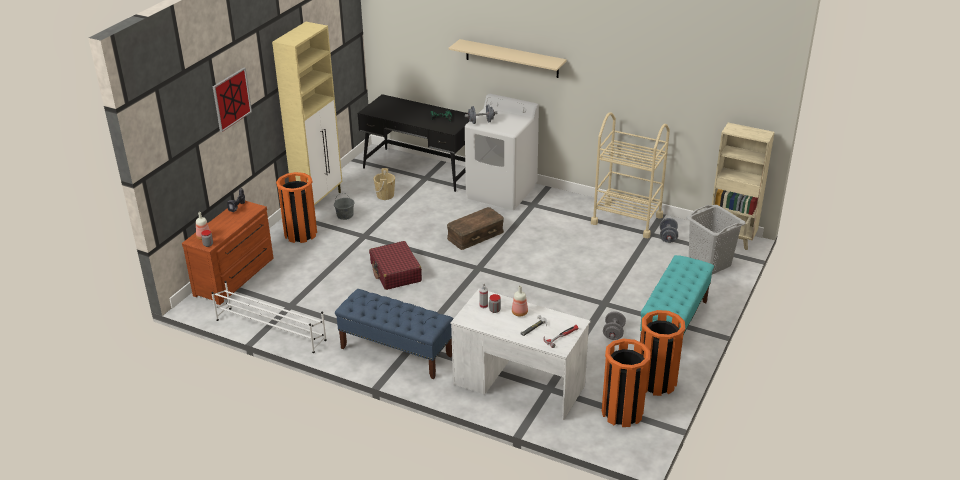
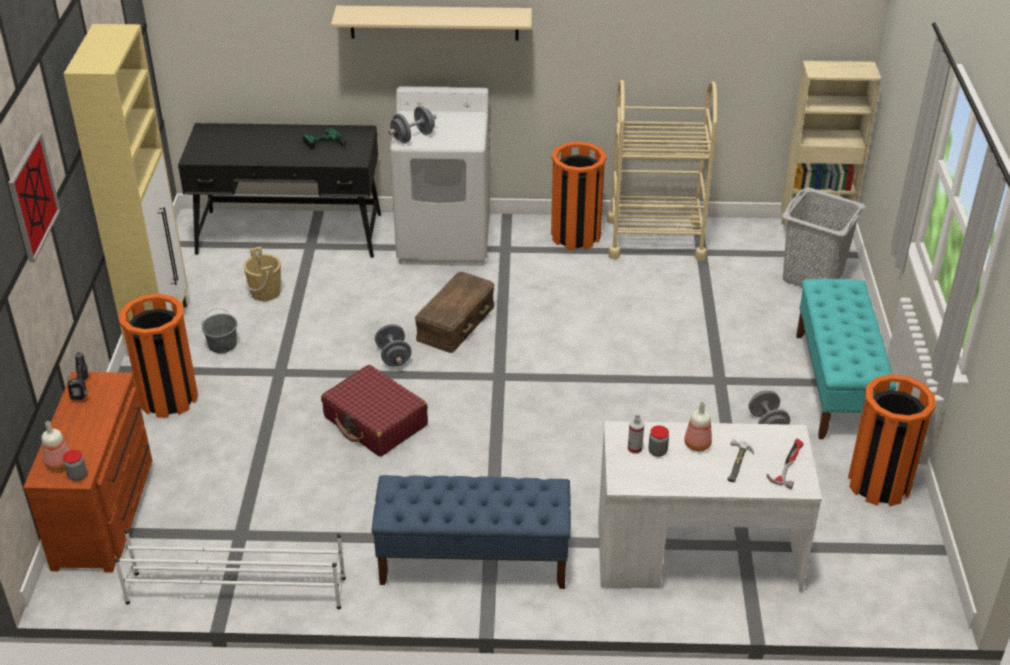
camera: 25 degrees left, 5 degrees up
orange trash can [602,338,651,427] -> orange trash can moved to [551,141,607,250]
grey dumbbell [660,218,678,243] -> grey dumbbell moved to [375,324,412,366]

